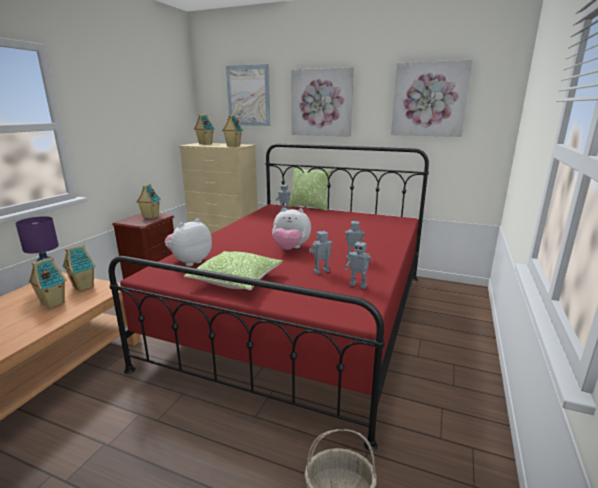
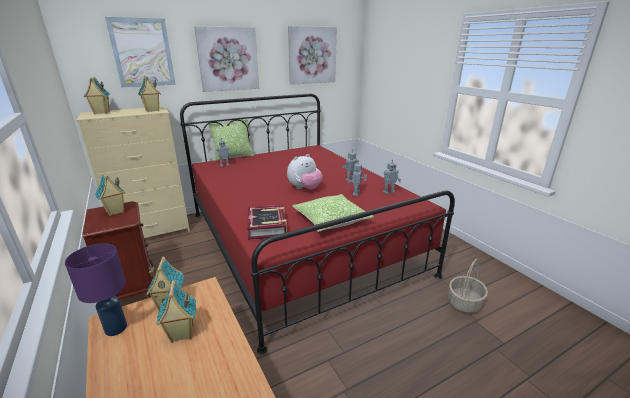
camera: 50 degrees left, 5 degrees up
plush toy [165,218,212,266] -> book [247,205,287,240]

